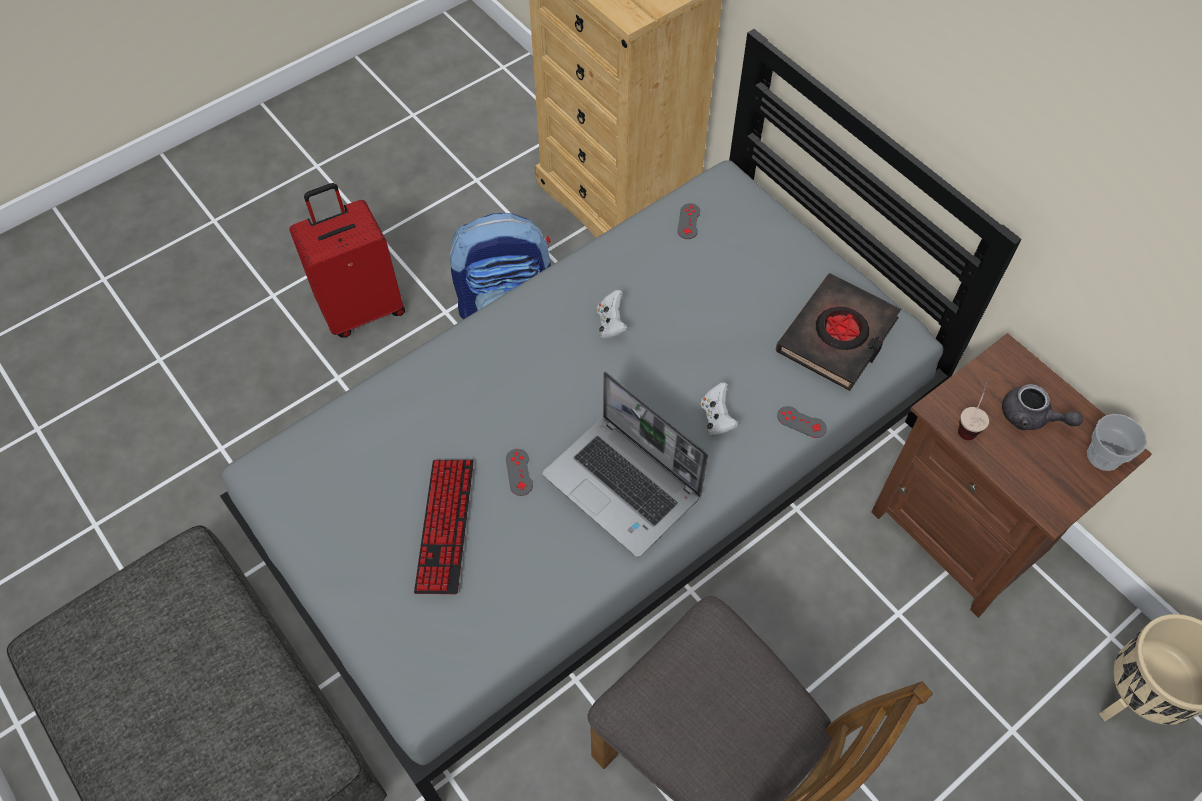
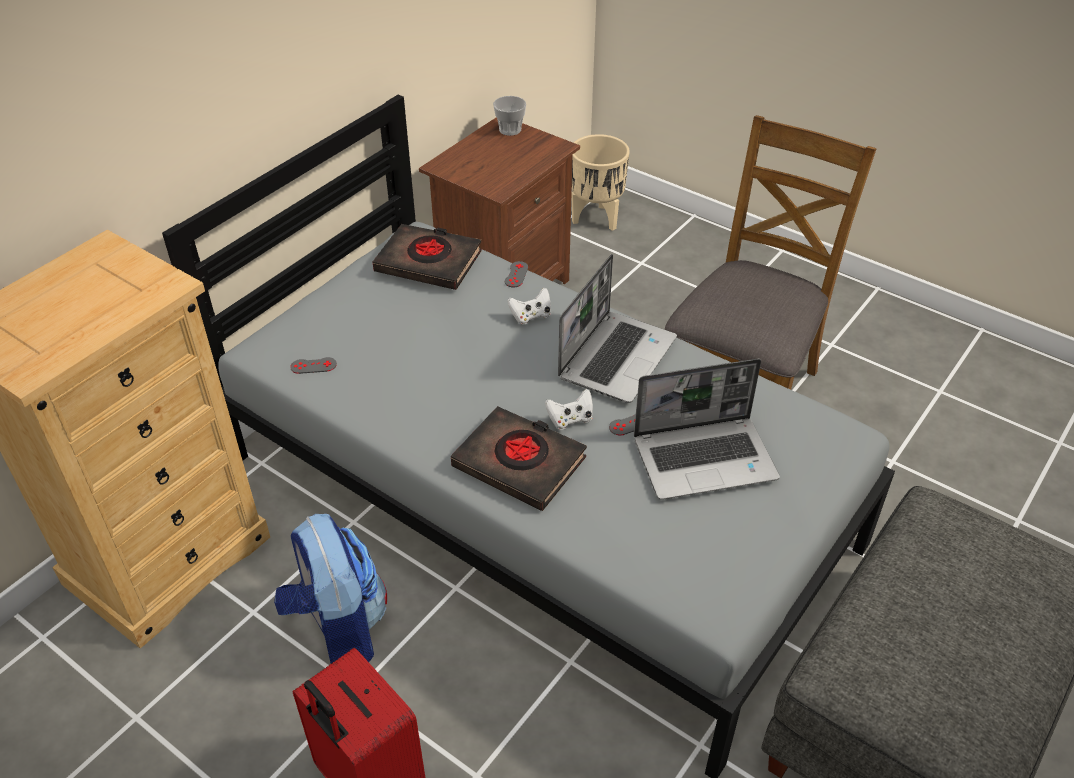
camera: 105 degrees left, 15 degrees down
keyboard [414,460,474,594] -> laptop [634,359,780,500]
white game controller [597,290,628,338] -> white game controller moved to [545,389,593,430]
cup [958,379,989,440] -> none
grey teapot [1002,384,1083,430] -> none
none -> black book [451,406,587,511]

